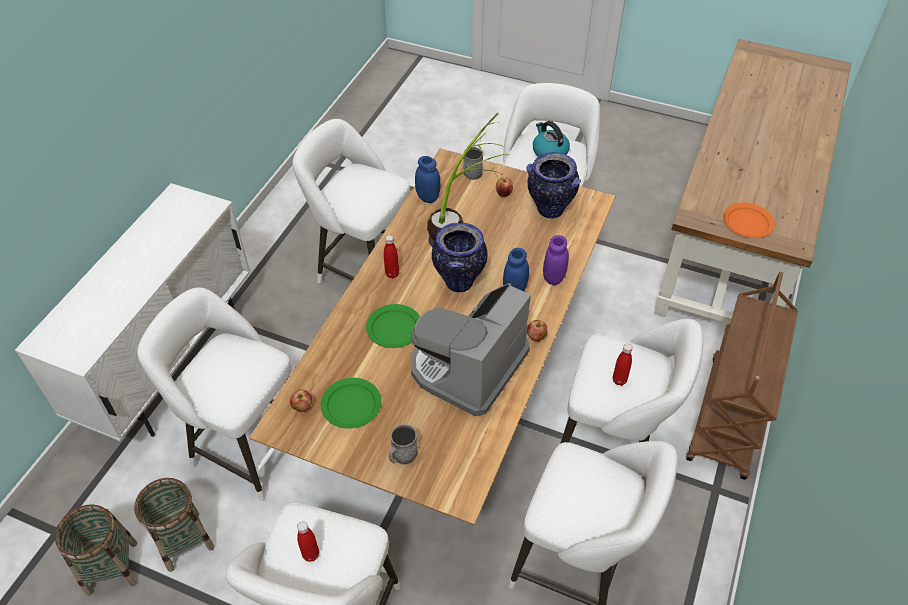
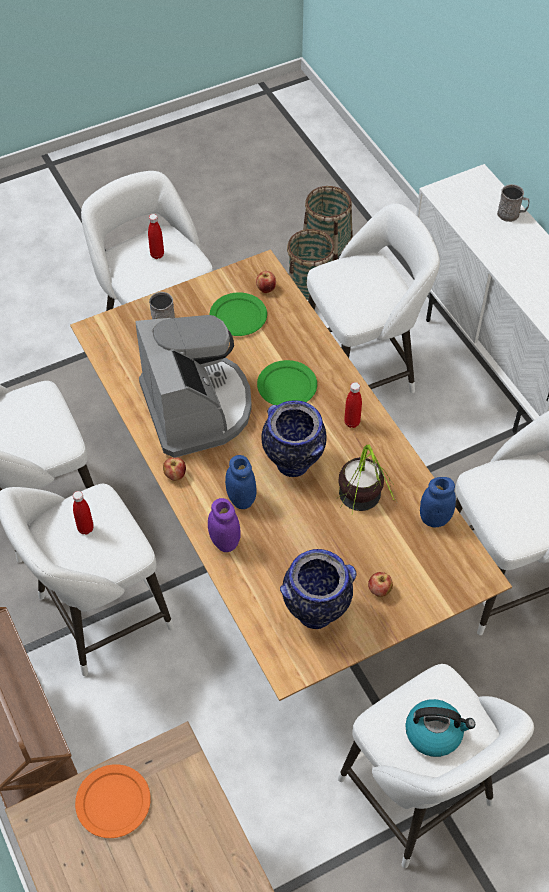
camera: 130 degrees right, 5 degrees up
grey mug [463,147,483,180] -> grey mug moved to [497,184,529,222]

